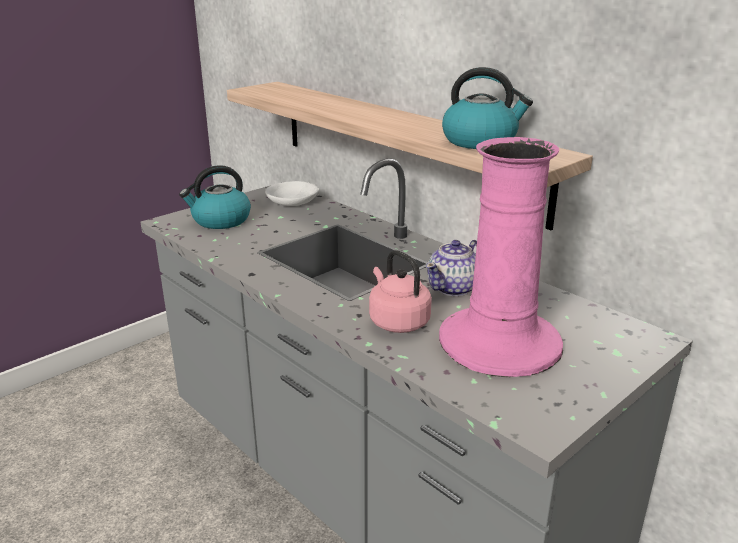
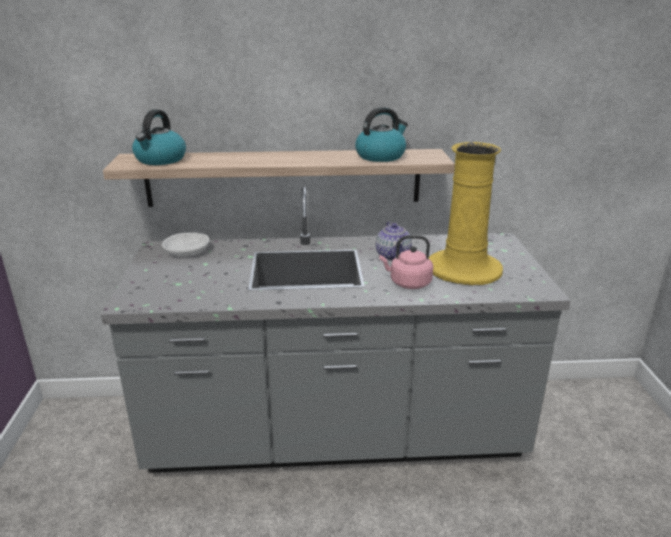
camera: 50 degrees left, 0 degrees up
kettle [179,165,251,229] -> kettle moved to [132,109,186,165]
pink vase [439,137,563,377] -> yellow vase [429,142,503,286]

